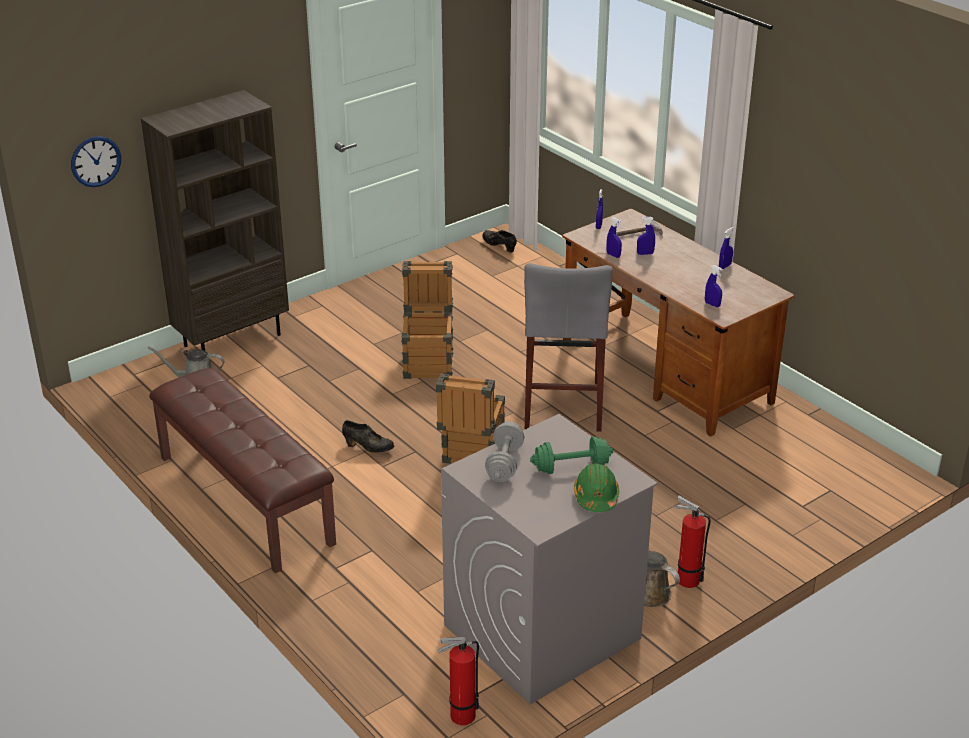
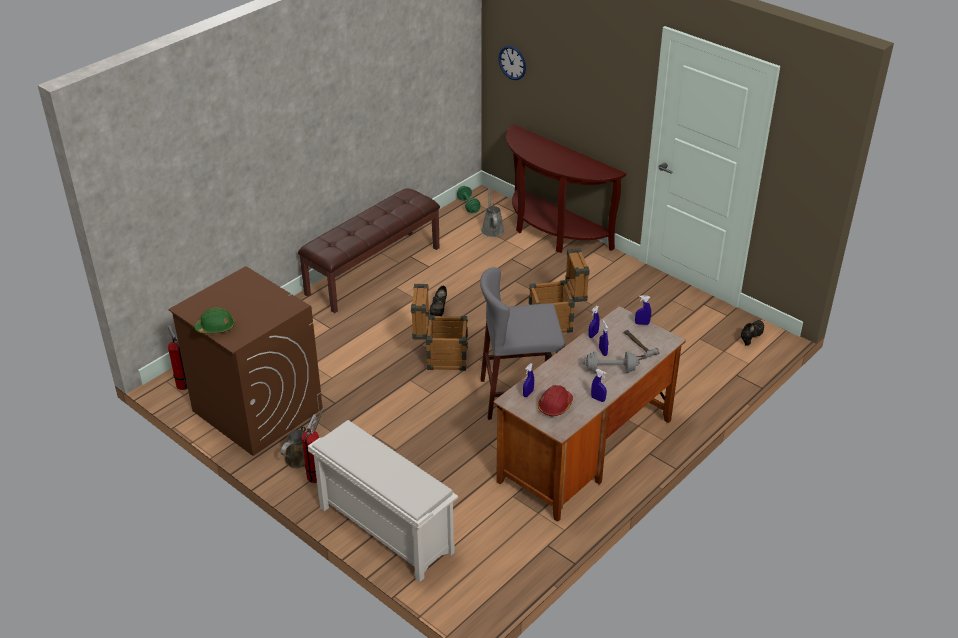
camera: 80 degrees right, 5 degrees up
brown bookcase [141,90,289,351] -> brown console table [506,125,626,253]
grey washing machine [441,414,658,705] -> brown washing machine [168,266,323,456]
grey dumbbell [485,421,524,482] -> grey dumbbell moved to [582,351,640,373]
green dumbbell [530,437,614,474] -> green dumbbell moved to [457,186,480,213]
none -> white shoe rack [308,420,458,582]
none -> red hard hat [538,385,573,417]

